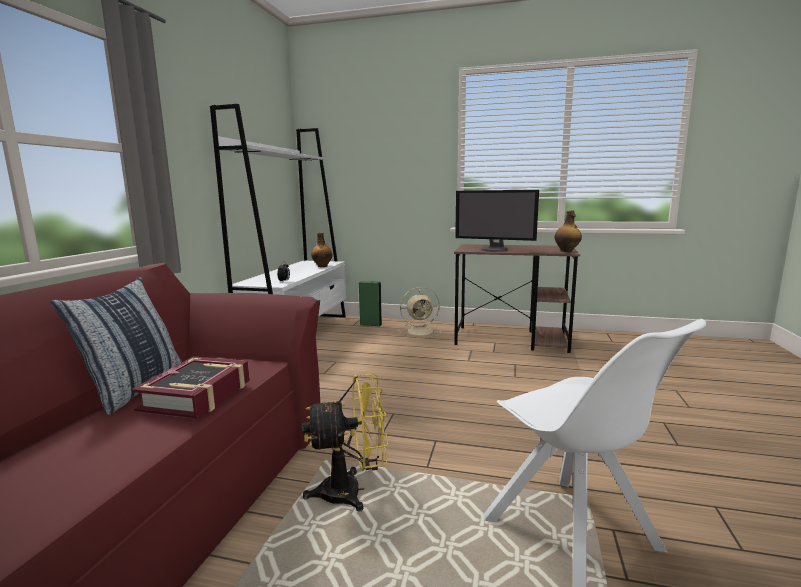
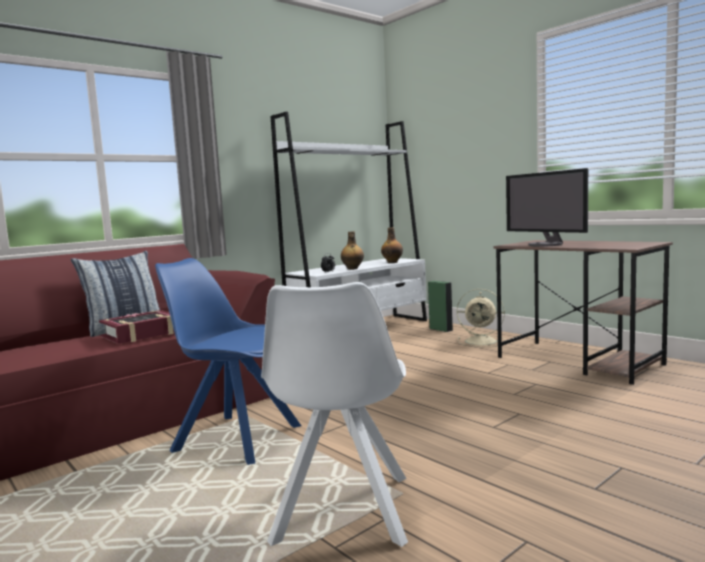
camera: 35 degrees right, 5 degrees down
yellow fan [302,374,388,511] -> blue chair [155,258,301,465]
bottle [555,210,582,252] -> bottle moved to [341,231,364,270]

